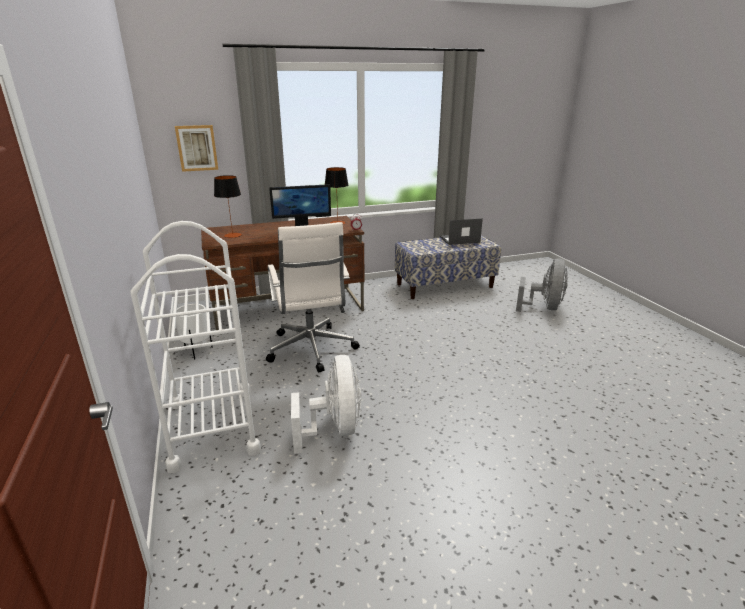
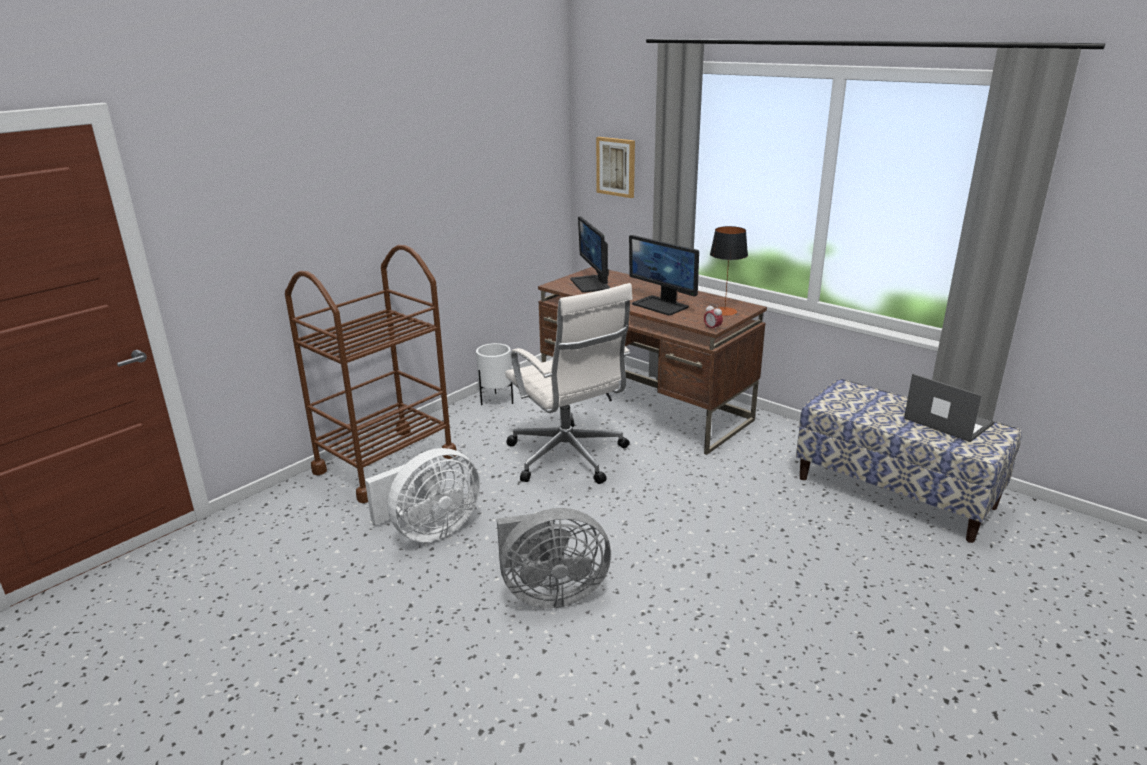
camera: 60 degrees right, 0 degrees up
white cart [131,221,261,473] -> brown cart [285,245,457,503]
table lamp [214,175,242,238] -> monitor [570,216,611,293]
white office chair [266,222,360,372] -> white office chair turned 75 degrees counterclockwise [505,283,633,484]
grey fan [516,258,568,312] -> grey fan moved to [497,508,611,608]

